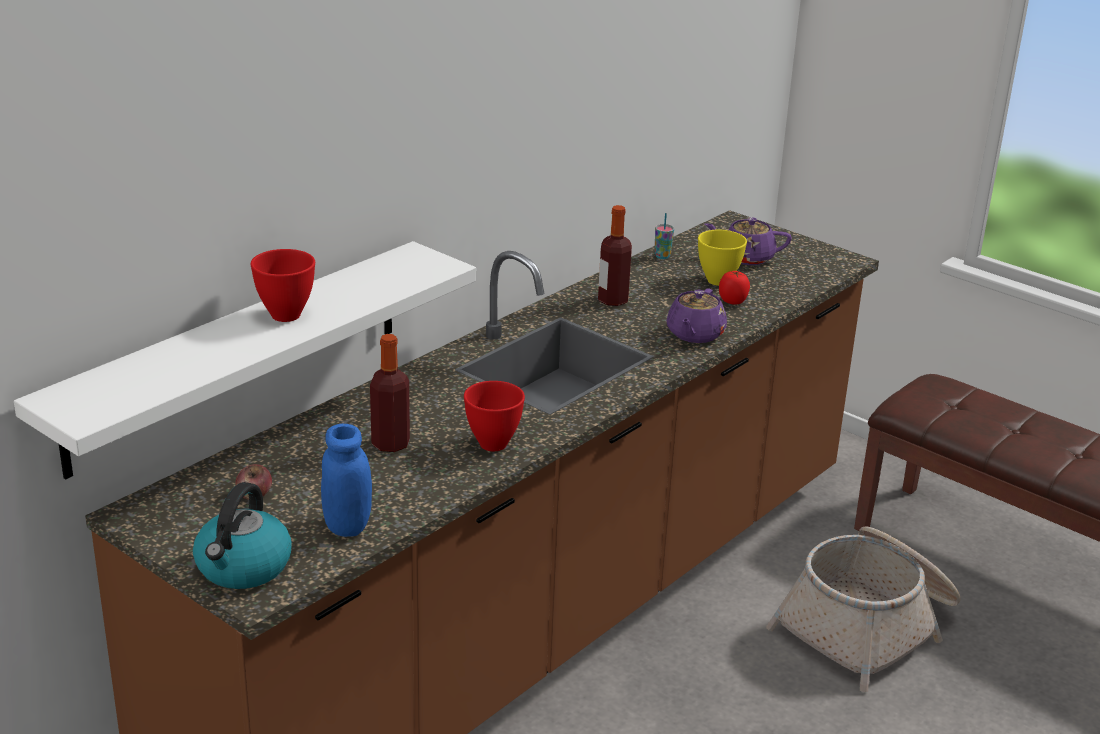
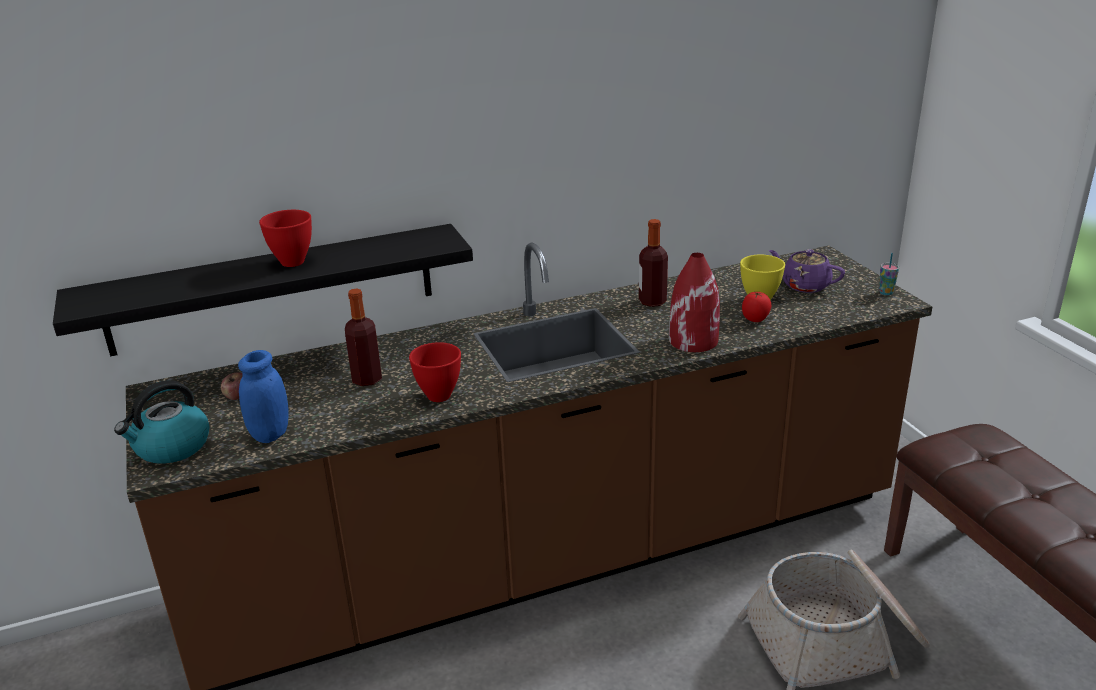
camera: 30 degrees right, 0 degrees up
white shelf [14,241,476,479] -> black shelf [53,224,473,356]
cup [655,213,674,259] -> cup moved to [879,253,899,295]
purple teapot [666,289,727,343] -> red vase [669,253,720,352]

